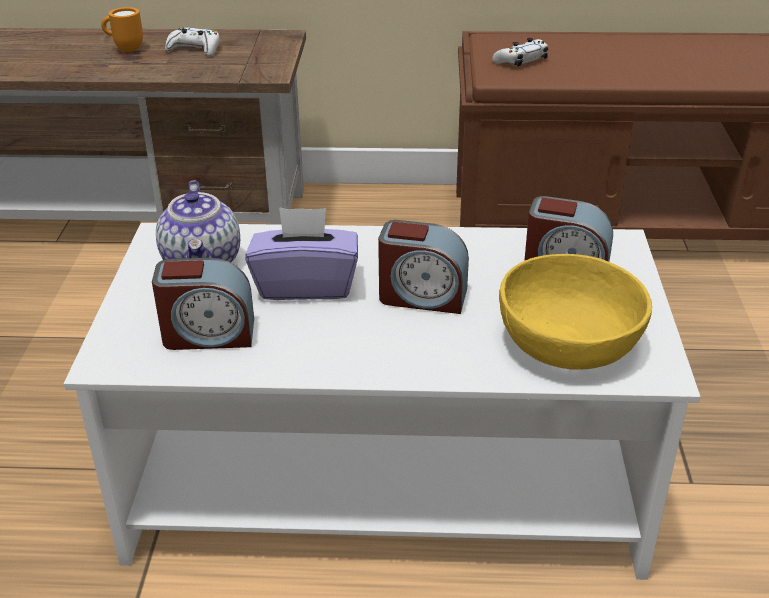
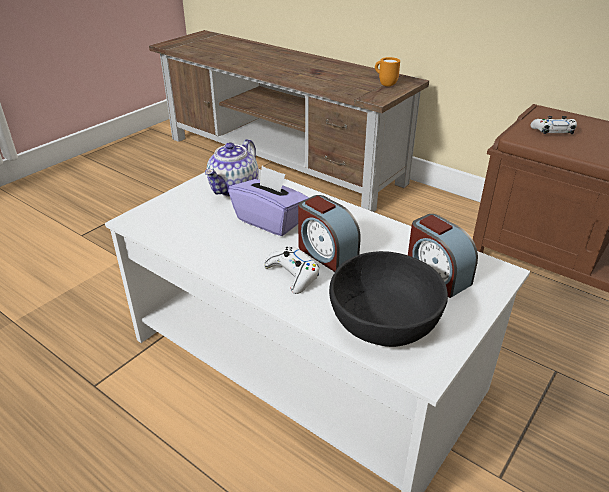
camera: 35 degrees right, 0 degrees up
orange mug [101,7,143,52] -> orange mug moved to [375,57,400,87]
alarm clock [152,258,254,350] -> none
white game controller [165,28,219,57] -> white game controller moved to [264,246,319,294]
yellow bowl [499,254,652,370] -> black bowl [329,251,448,347]

